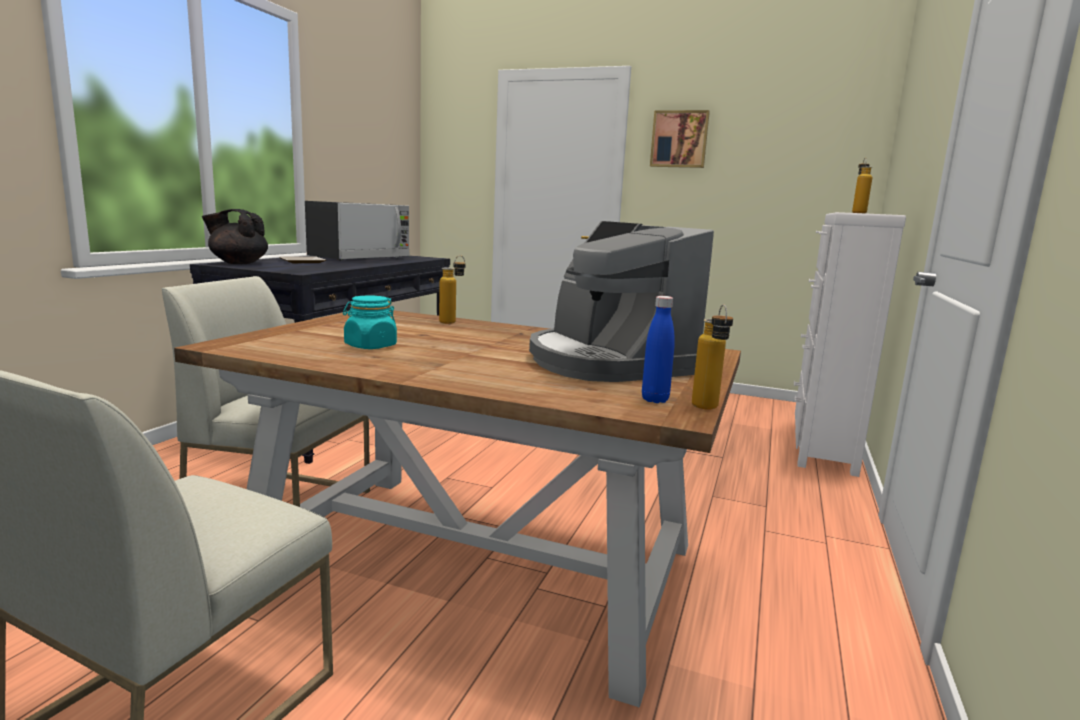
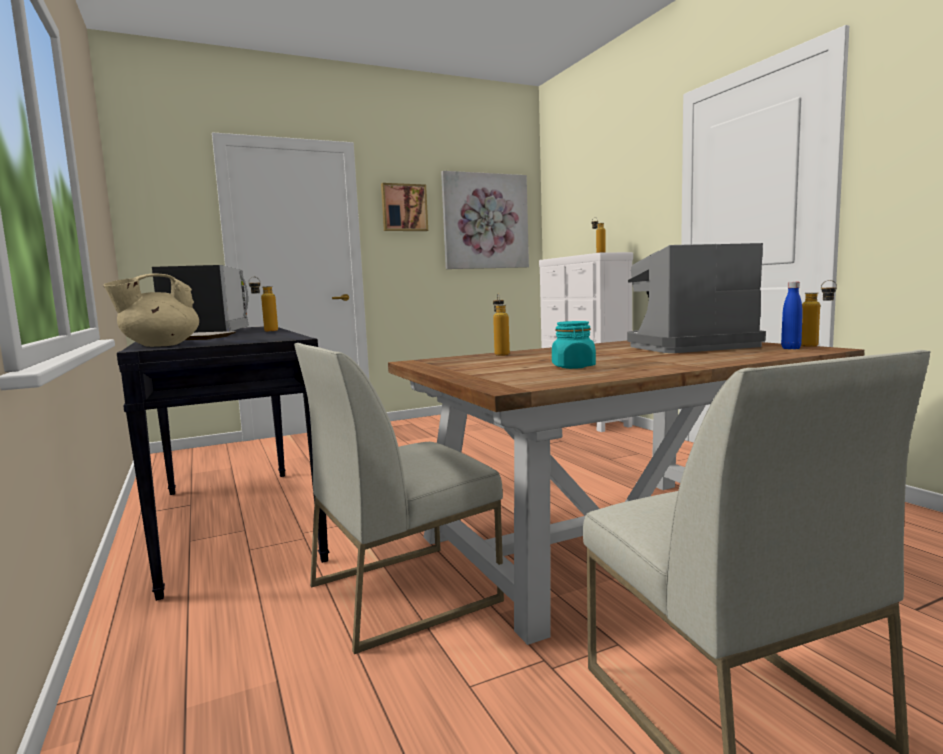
camera: 45 degrees left, 5 degrees down
black teapot [202,209,268,264] -> beige teapot [103,274,199,347]
coffee machine [529,221,714,382] -> coffee machine turned 150 degrees clockwise [627,243,766,353]
none -> bottle [249,277,278,331]
none -> picture [441,171,529,269]

